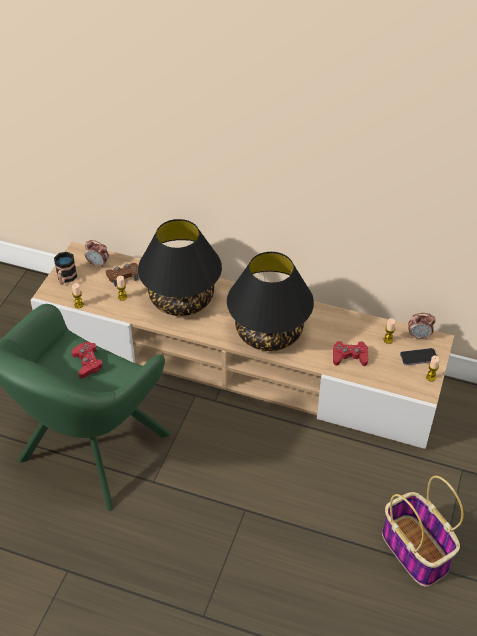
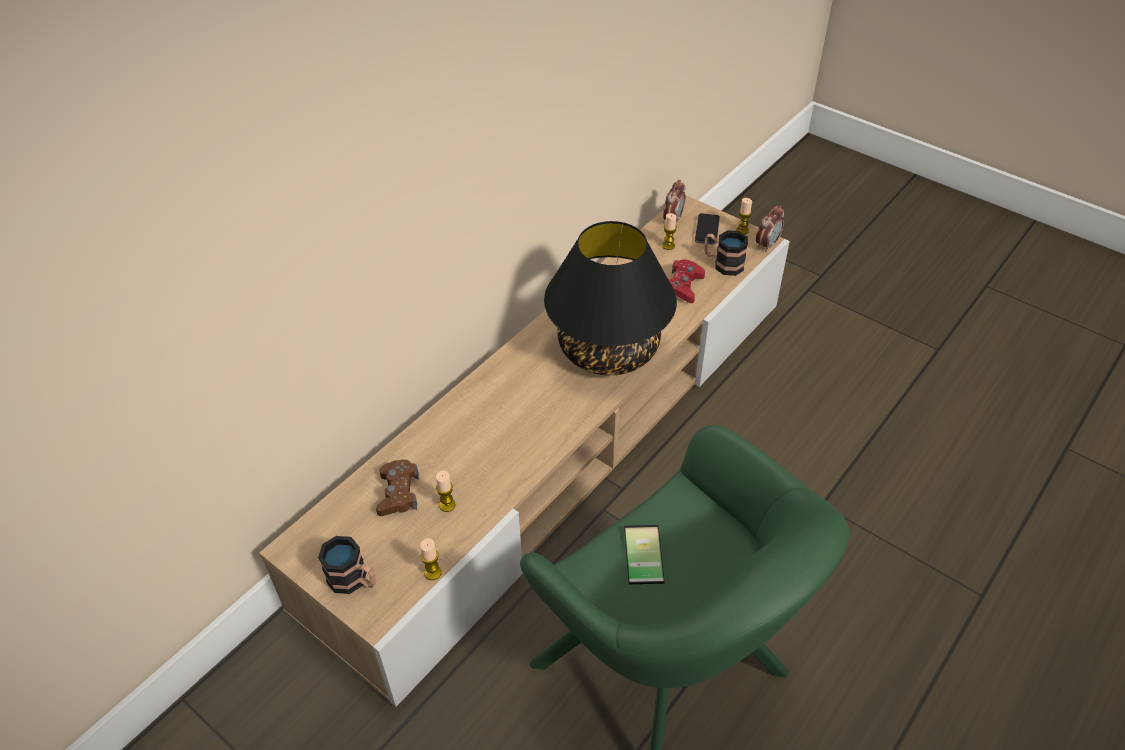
camera: 70 degrees left, 0 degrees up
red game controller [71,342,104,378] -> phone [618,525,665,584]
alarm clock [85,240,109,268] -> alarm clock moved to [756,205,785,252]
black table lamp [138,219,222,316] -> none
basket [382,476,464,587] -> none
none -> mug [704,230,748,276]

